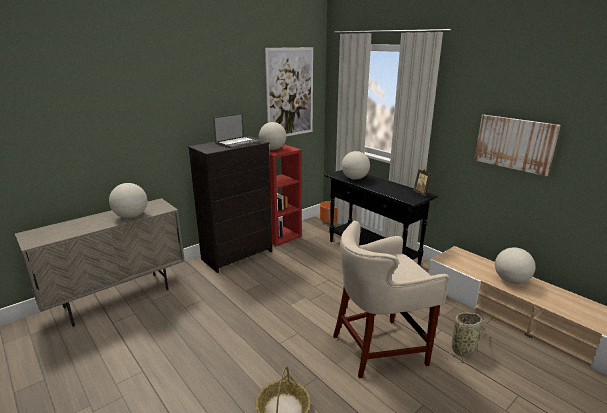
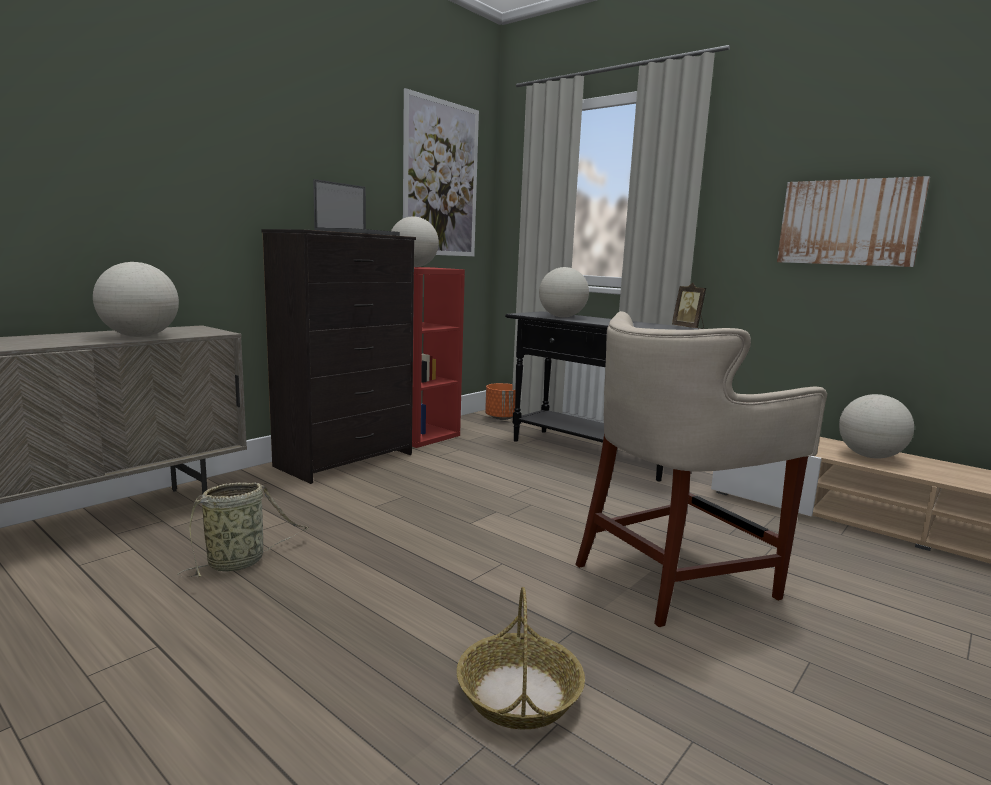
camera: 10 degrees left, 10 degrees down
basket [445,312,487,364] -> basket moved to [177,482,309,577]

